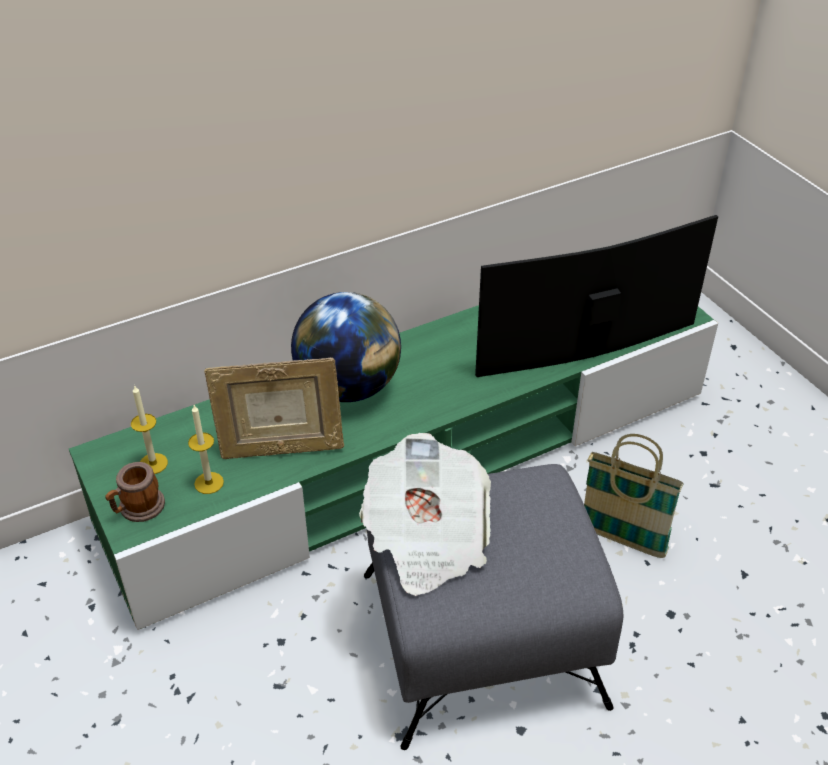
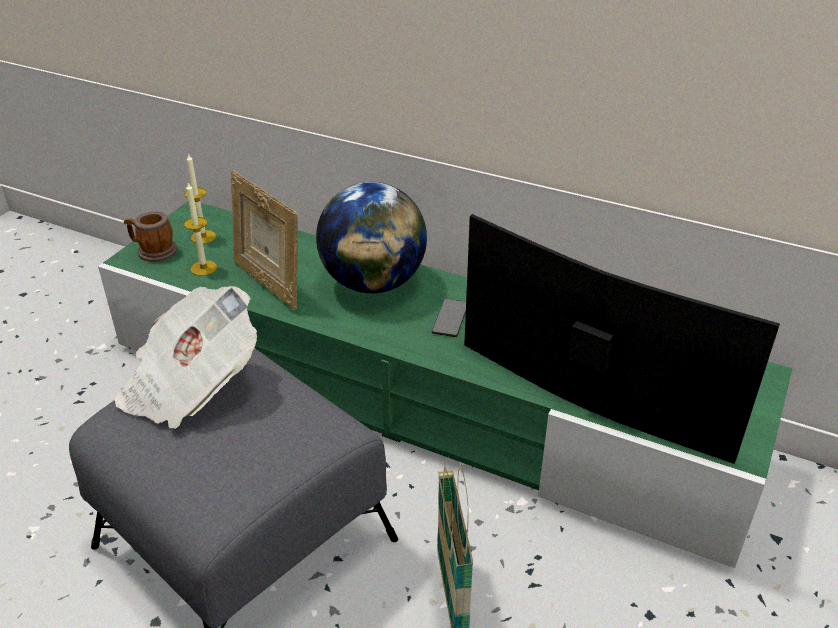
camera: 55 degrees right, 5 degrees down
none -> phone [432,299,466,337]

